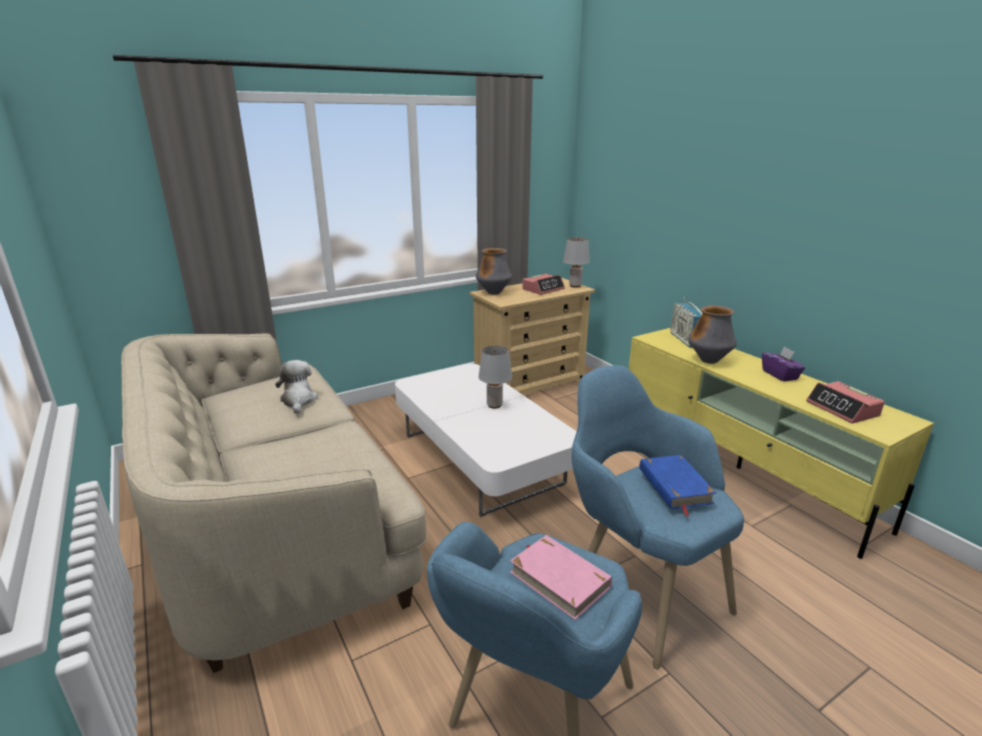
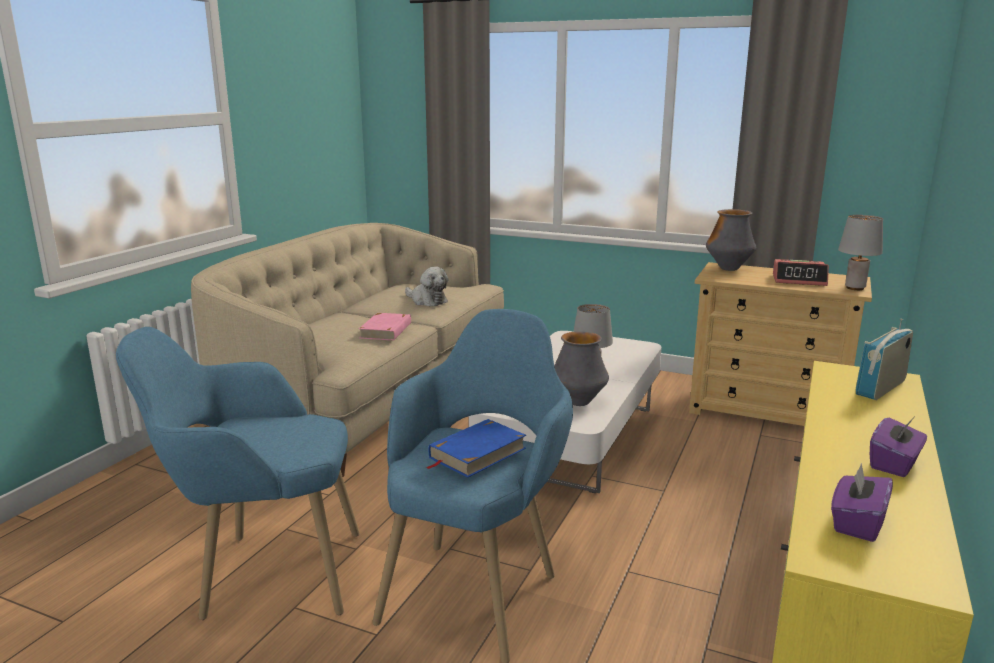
camera: 55 degrees right, 5 degrees down
plush toy [275,360,318,414] -> plush toy turned 90 degrees clockwise [405,267,448,306]
pink book [510,535,612,620] -> pink book moved to [359,313,411,341]
vase [688,305,737,364] -> vase moved to [554,331,609,406]
alarm clock [806,381,885,424] -> purple tissue box [831,463,893,542]

